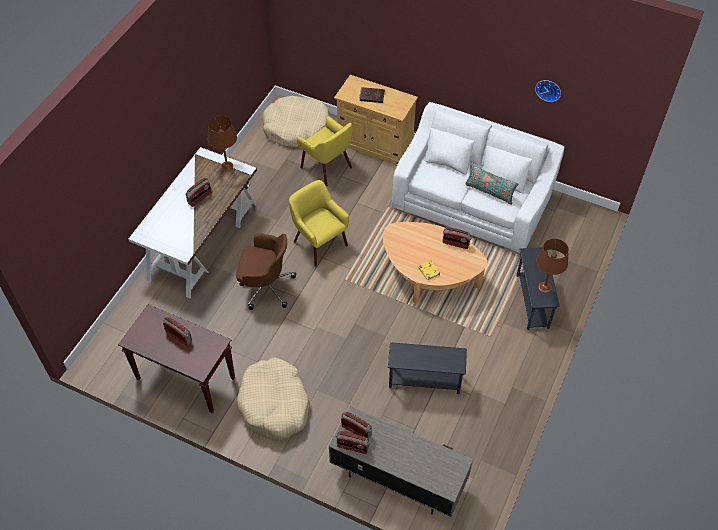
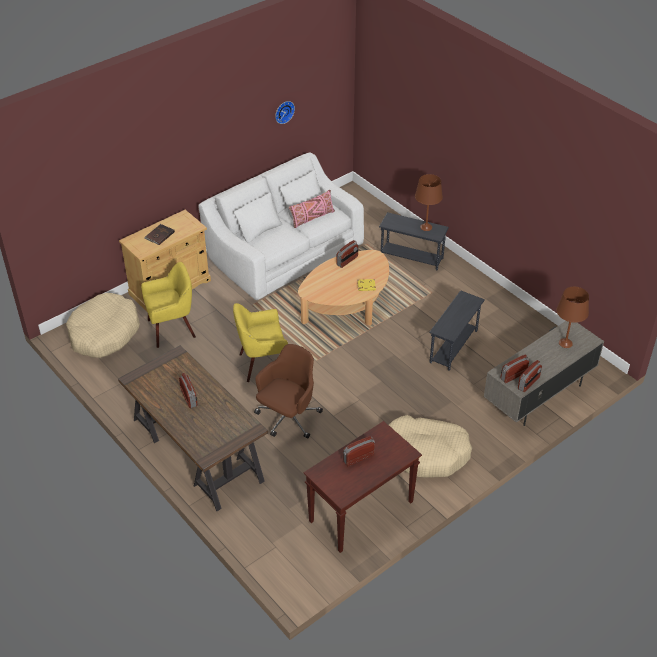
camera: 65 degrees left, 10 degrees down
white desk [128,147,257,298] -> brown desk [118,345,268,511]
brown table lamp [208,115,237,171] -> brown table lamp moved to [556,287,589,348]
turquoise pillow [466,164,518,205] -> pink pillow [289,190,335,228]

